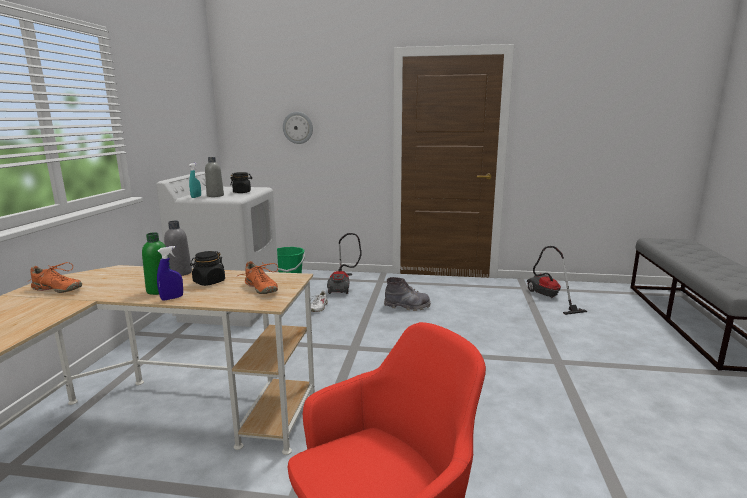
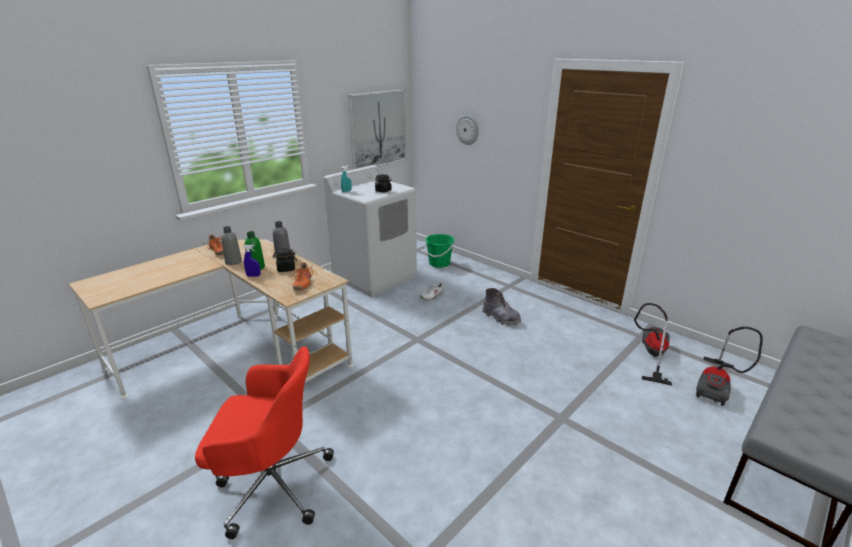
camera: 35 degrees right, 10 degrees up
grey bottle [205,157,224,197] -> grey bottle moved to [221,226,242,265]
vacuum cleaner [327,233,362,294] -> vacuum cleaner moved to [696,326,763,406]
none -> picture [348,90,407,170]

